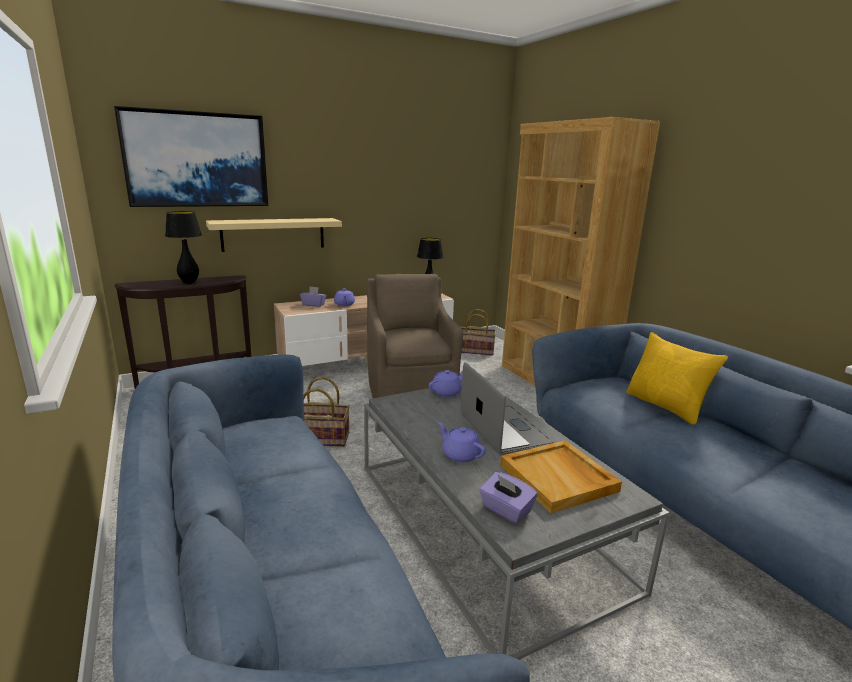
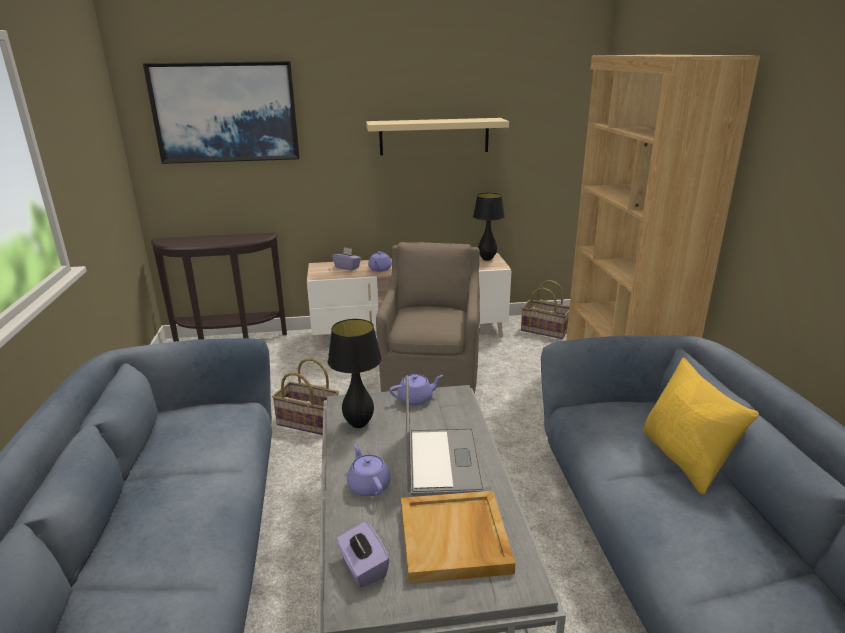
camera: 20 degrees right, 5 degrees up
black table lamp [165,211,202,284] -> black table lamp moved to [328,319,382,428]
beige shelf [206,218,342,252] -> beige shelf moved to [366,118,509,155]

